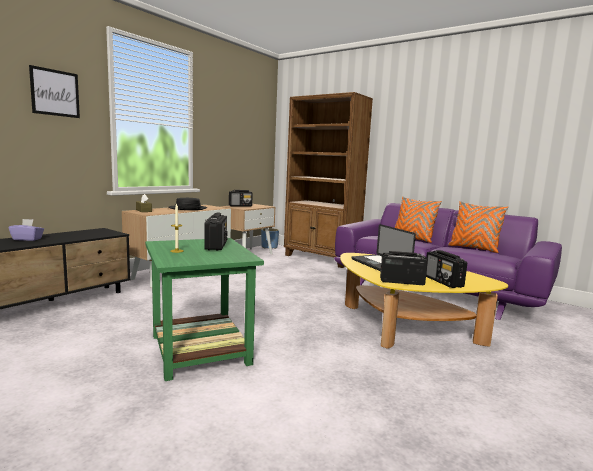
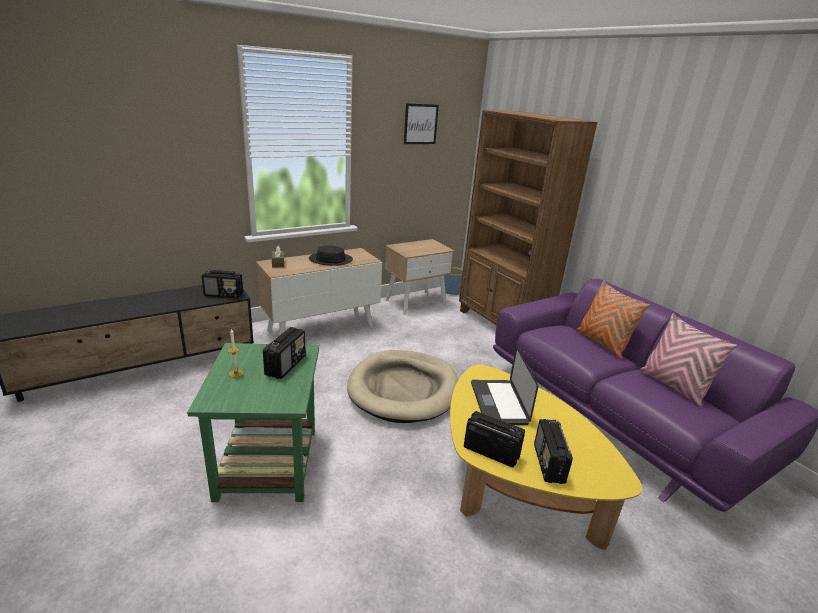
camera: 20 degrees right, 15 degrees up
purple tissue box [9,219,44,241] -> none
picture [29,65,80,118] -> picture moved to [404,103,439,144]
radio [229,190,253,207] -> radio moved to [201,270,243,299]
orange pillow [448,201,508,253] -> pink pillow [639,313,738,406]
none -> beige dog bed [347,350,458,423]

